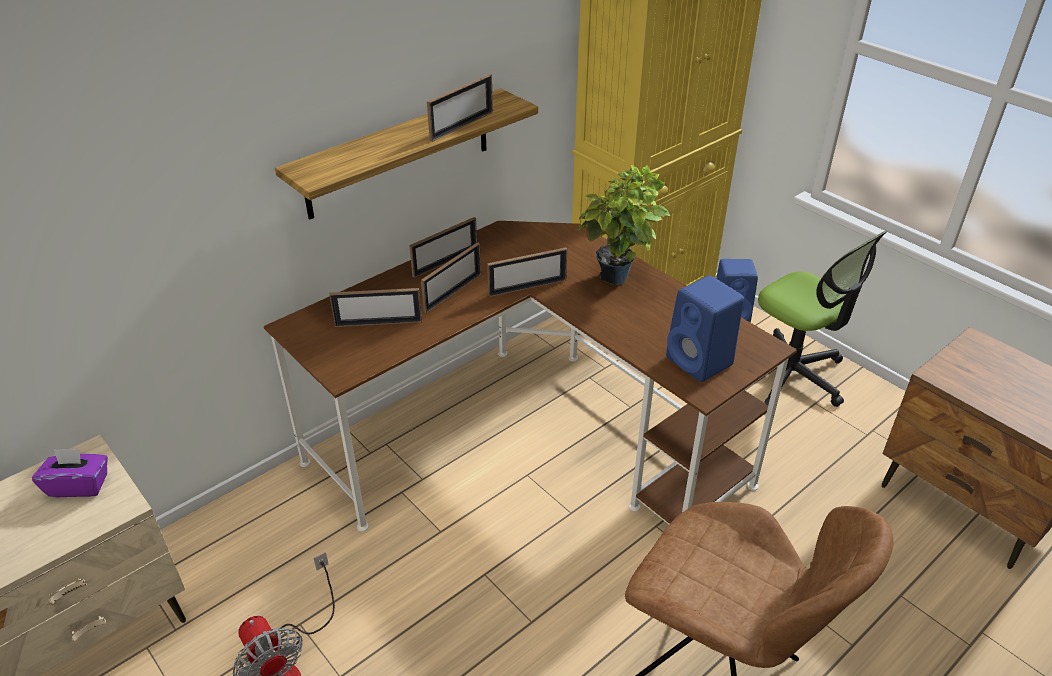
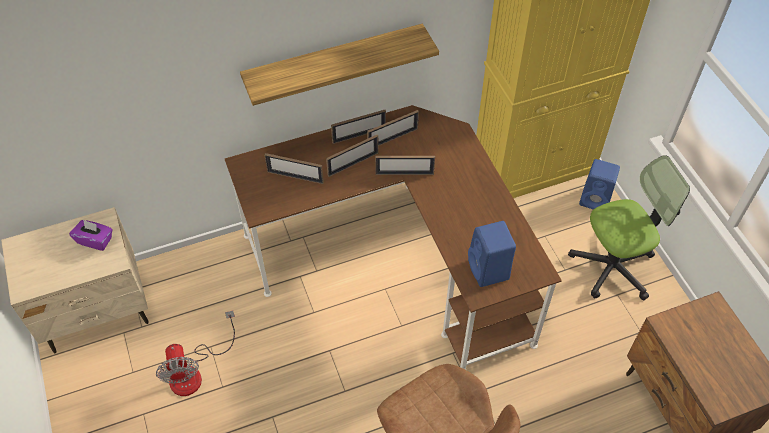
camera: 20 degrees right, 15 degrees up
picture frame [427,74,493,142] -> picture frame moved to [367,110,419,146]
potted plant [578,165,670,285] -> none
office chair [758,231,887,407] -> office chair turned 90 degrees counterclockwise [568,155,690,300]

